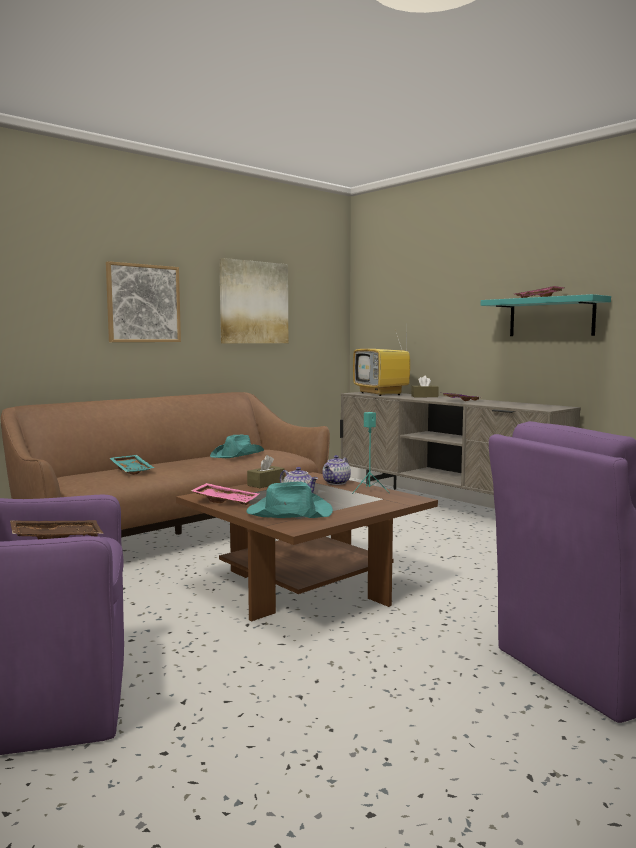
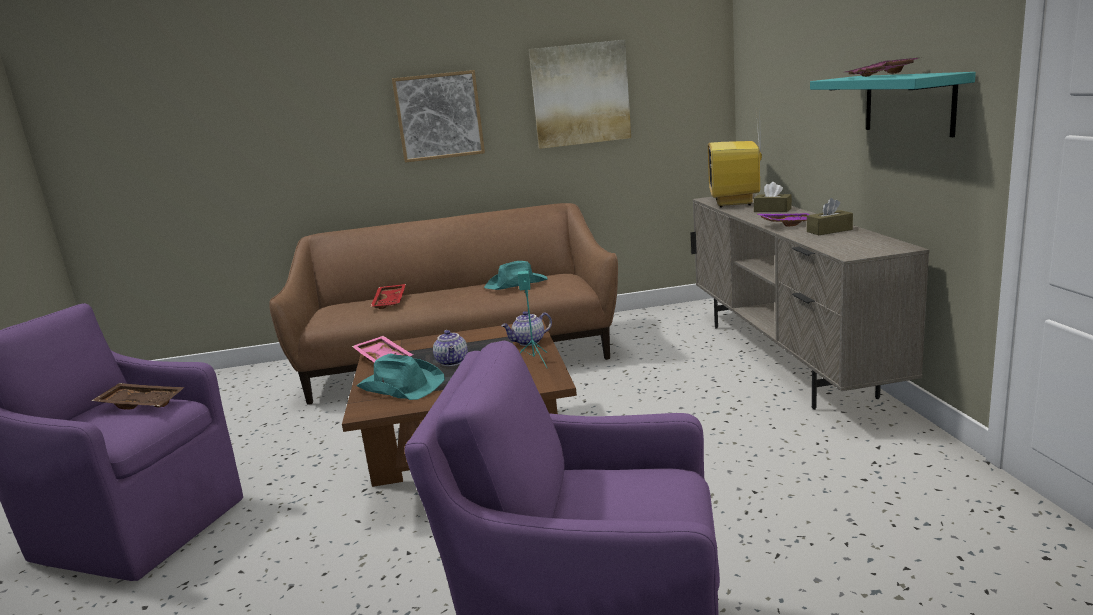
camera: 35 degrees right, 10 degrees up
turquoise tray [110,455,154,475] -> red tray [370,284,406,309]
brown tissue box [247,455,285,488] -> brown tissue box moved to [807,198,853,235]

